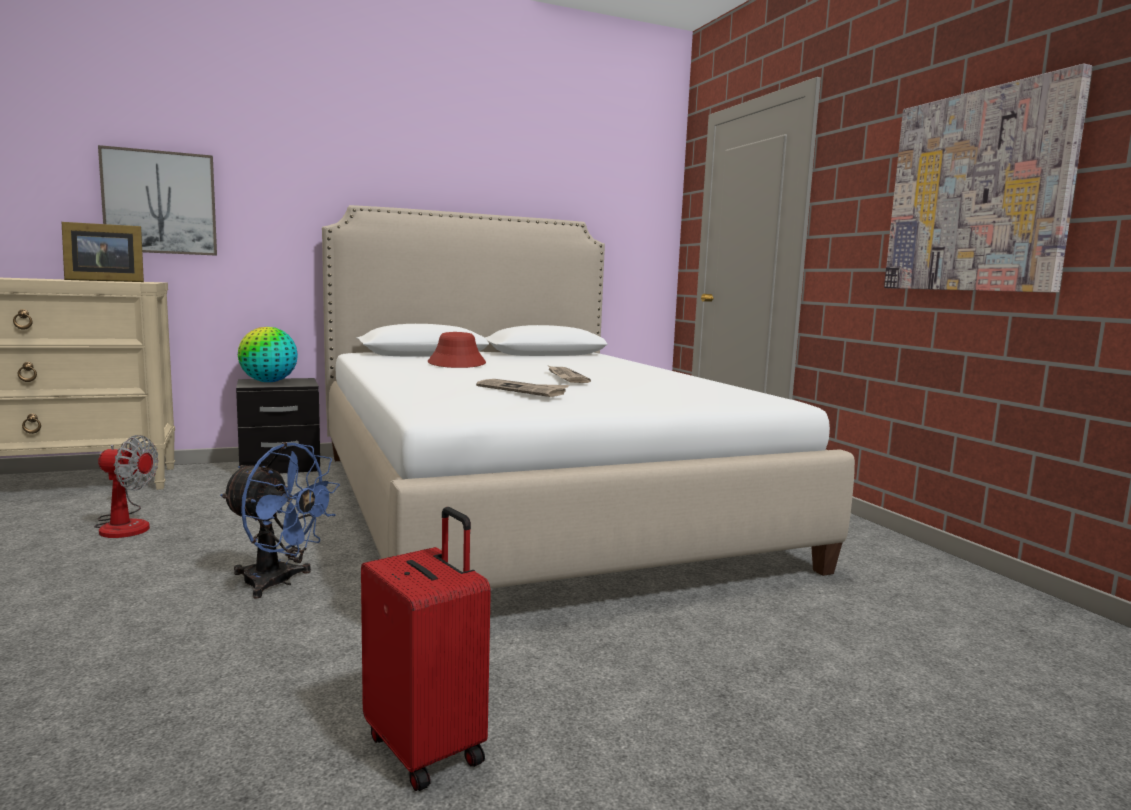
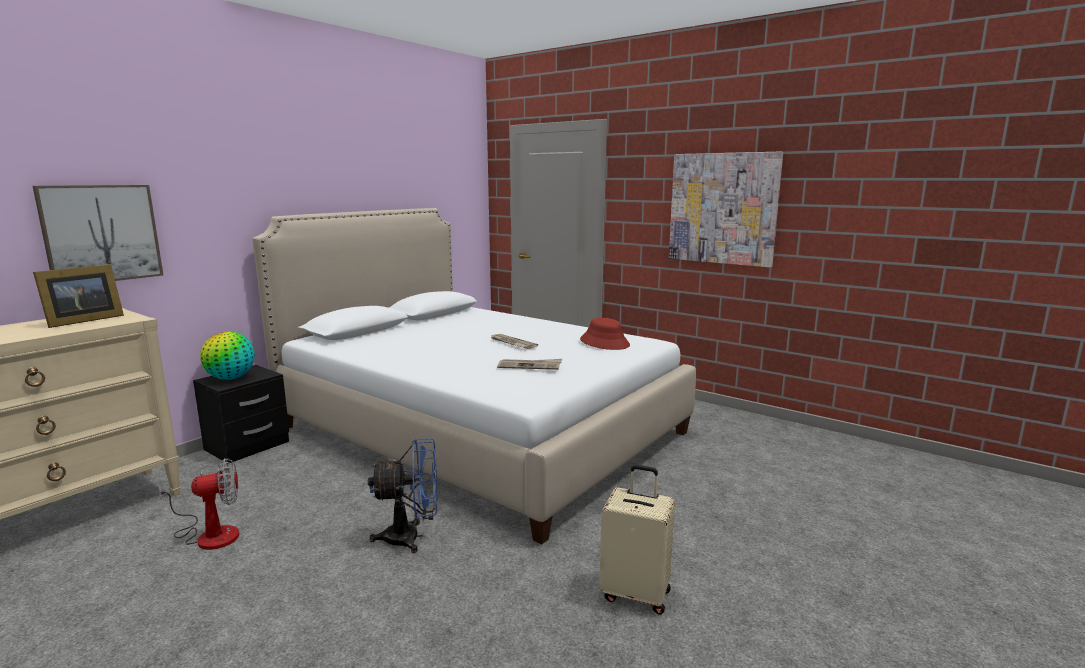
camera: 30 degrees left, 5 degrees up
red suitcase [361,507,491,791] -> beige suitcase [599,465,675,615]
red hat [428,332,486,368] -> red hat moved to [580,318,630,350]

